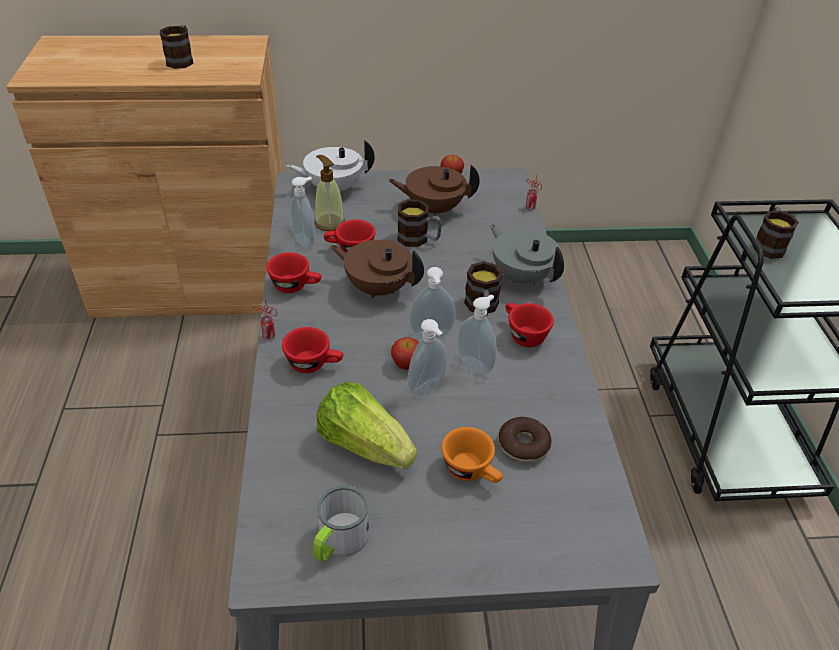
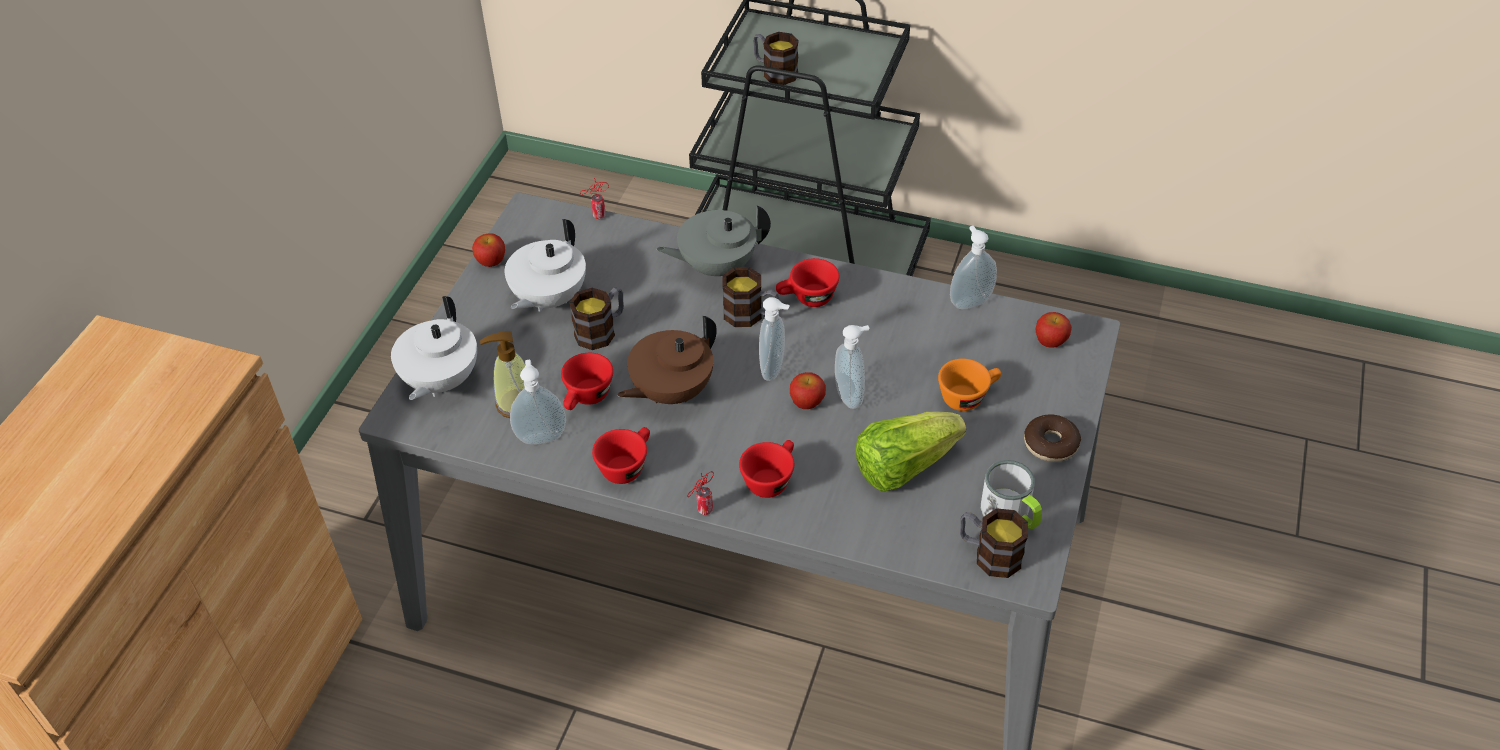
camera: 65 degrees left, 5 degrees up
mug [160,25,193,69] -> mug moved to [960,508,1028,578]
brown teapot [388,164,480,216] -> white teapot [505,219,586,312]
soap dispenser [457,294,497,374] -> soap dispenser moved to [950,226,997,309]
donut [498,417,552,463] -> donut moved to [1024,415,1081,462]
none -> apple [1035,312,1072,348]

